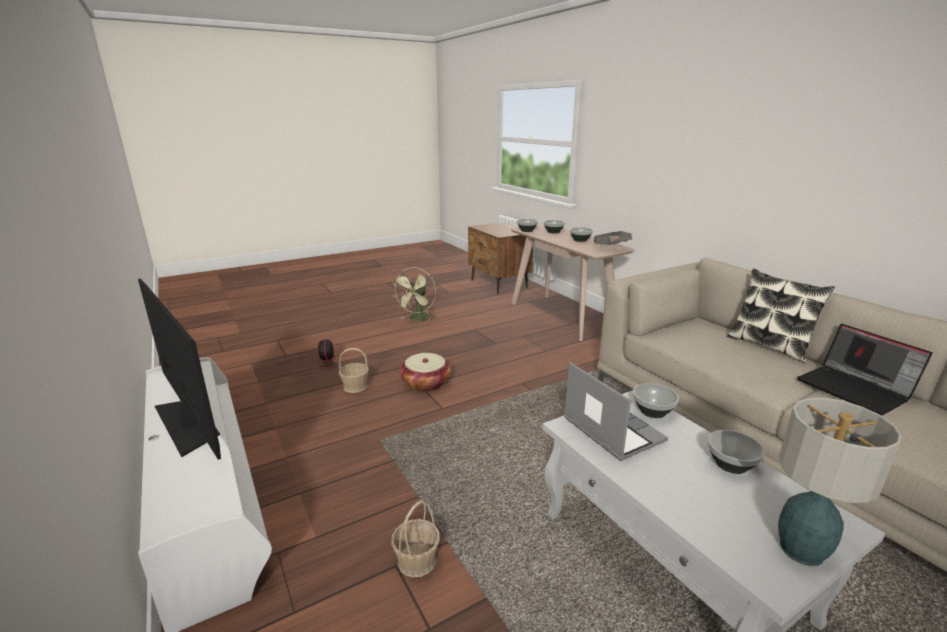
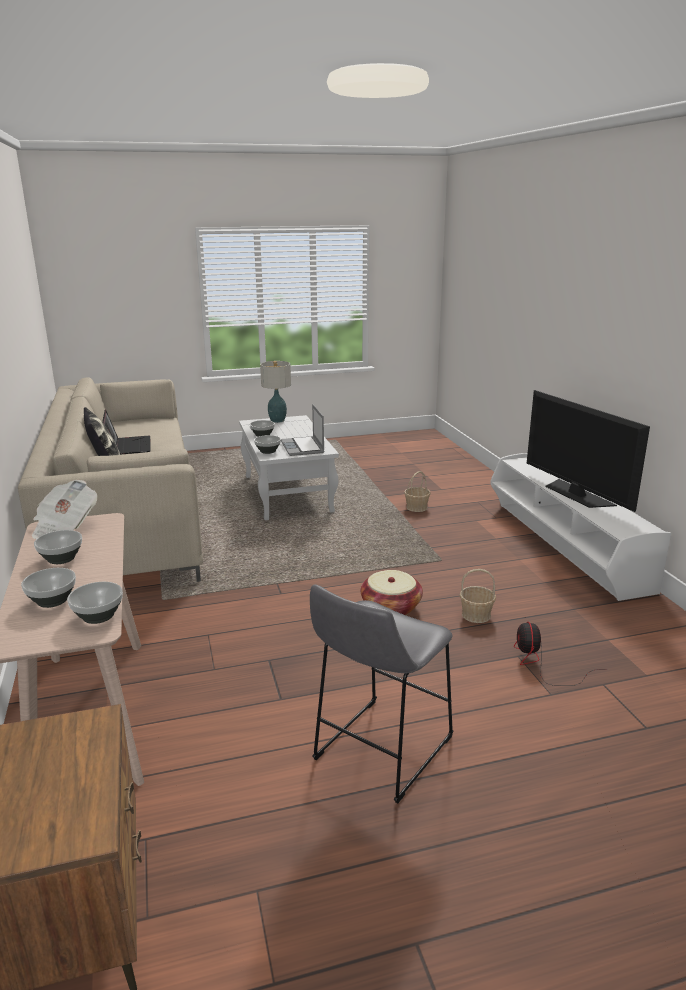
camera: 165 degrees left, 0 degrees up
green fan [392,267,436,321] -> grey stool [310,585,454,803]

